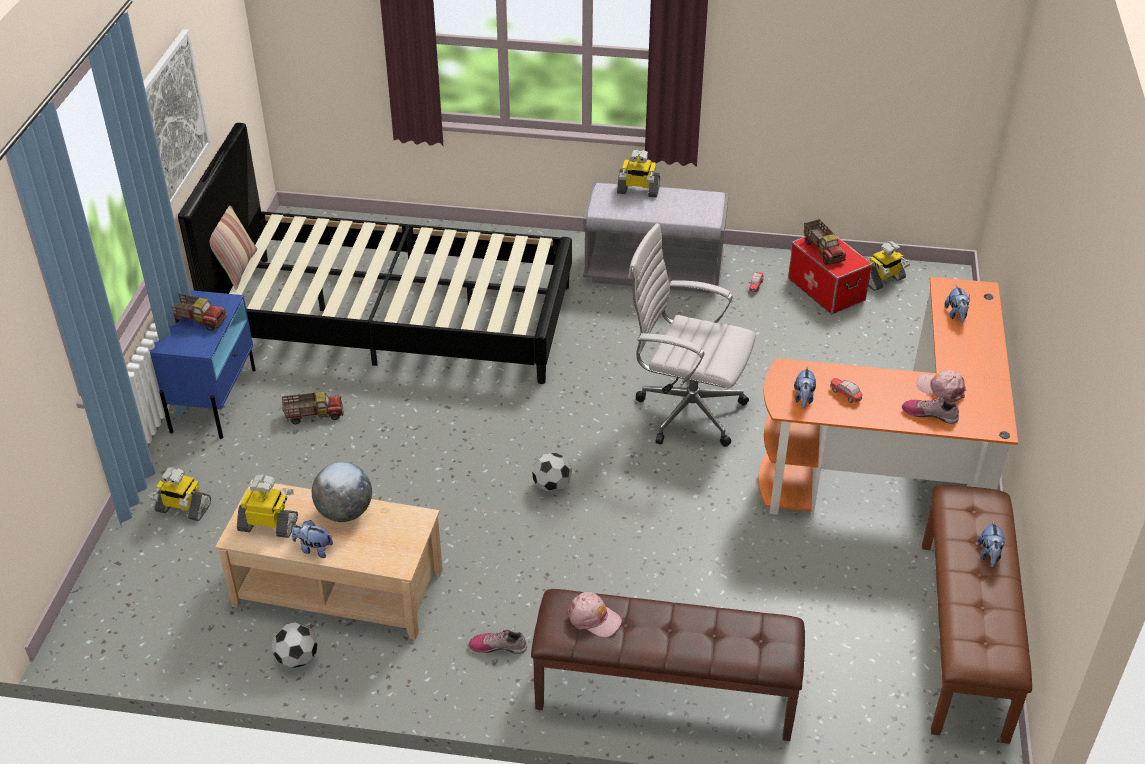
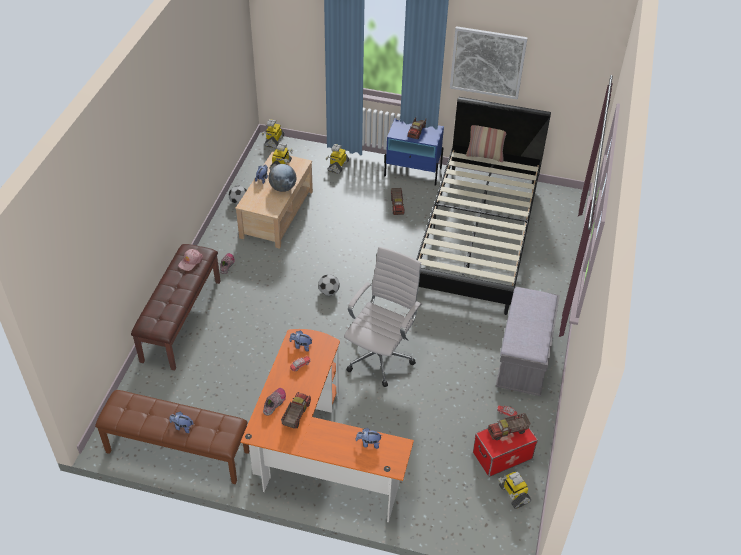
camera: 95 degrees right, 5 degrees up
toy robot [617,149,660,198] -> toy robot moved to [262,119,285,148]
pink cap [917,371,966,403] -> toy truck [281,392,311,429]

